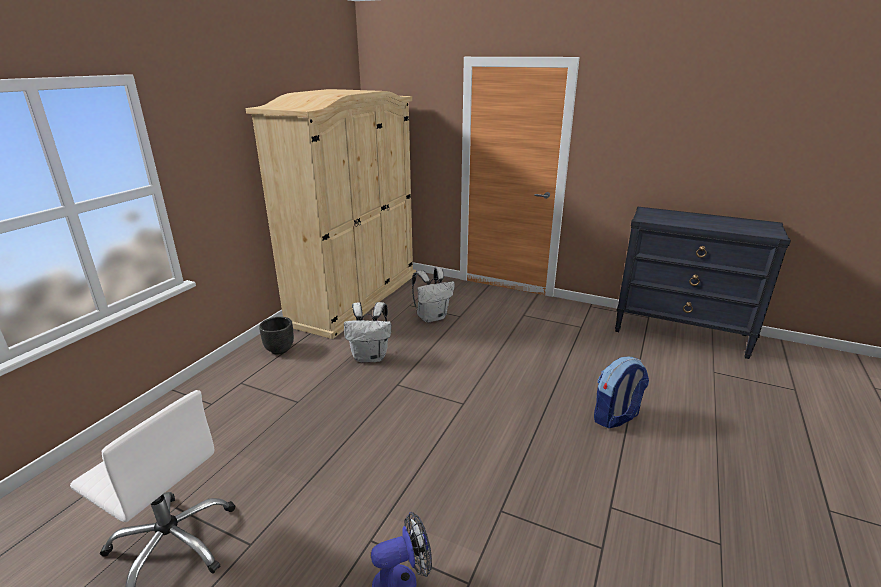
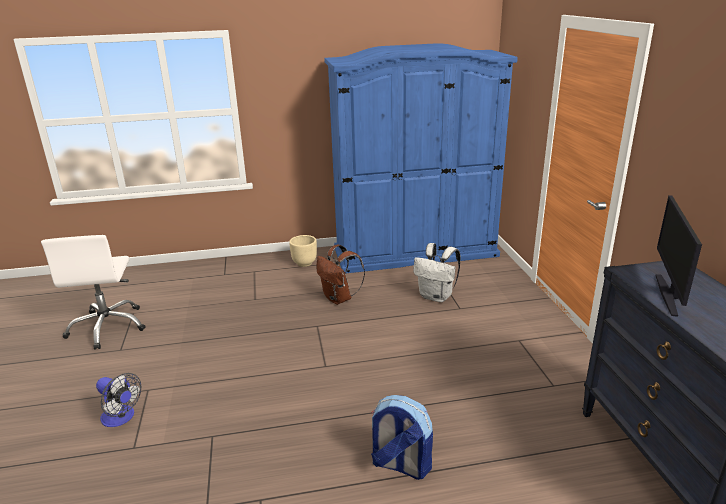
camera: 55 degrees right, 0 degrees up
beige wardrobe [245,89,416,339] -> blue wardrobe [324,43,518,273]
black planter [259,317,294,355] -> beige planter [289,235,317,267]
white backpack [344,302,391,363] -> brown backpack [317,245,365,305]
none -> monitor [656,195,702,317]

